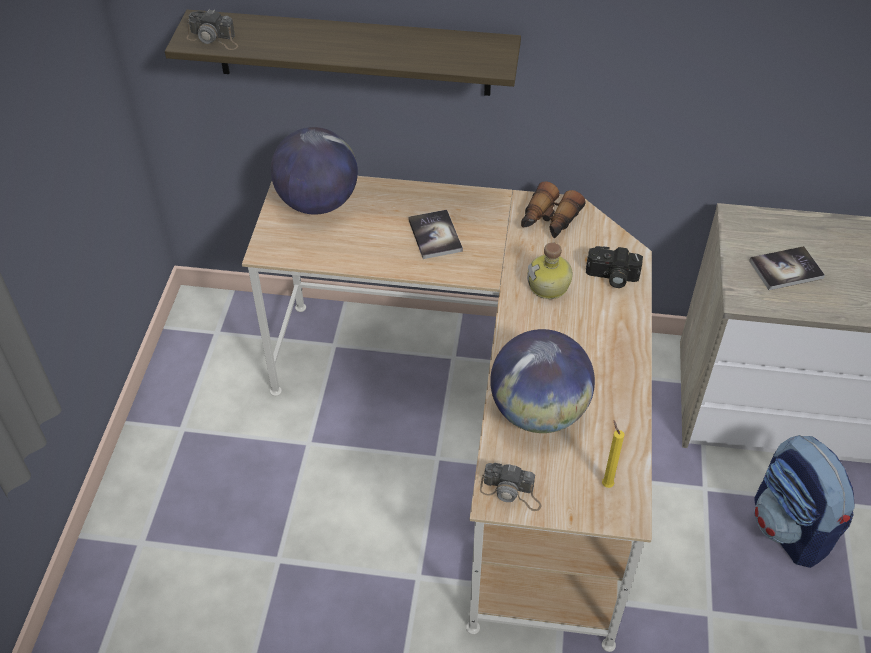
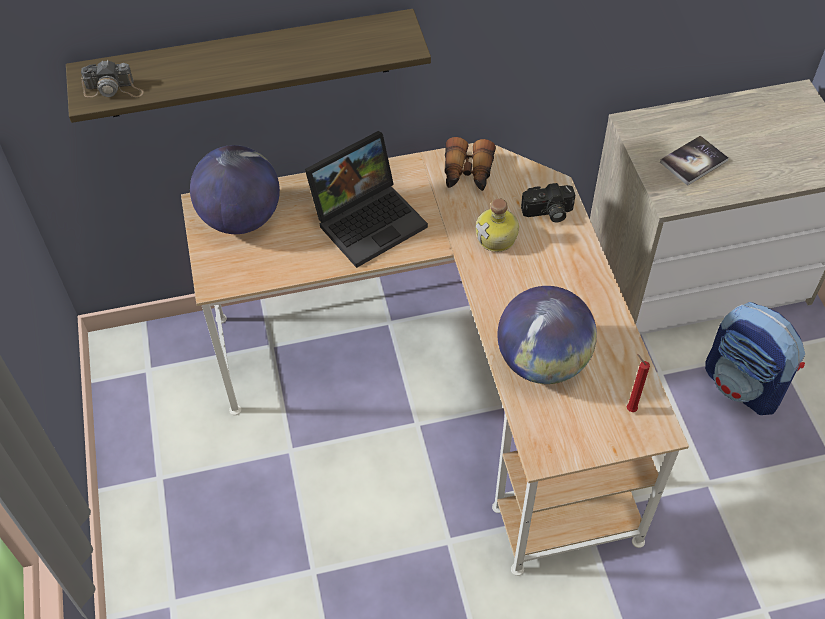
camera: 20 degrees left, 5 degrees up
book [408,210,463,259] -> laptop [305,131,428,268]
camera [480,463,541,511] -> none
yellow candle [602,420,625,488] -> red candle [627,355,650,412]

